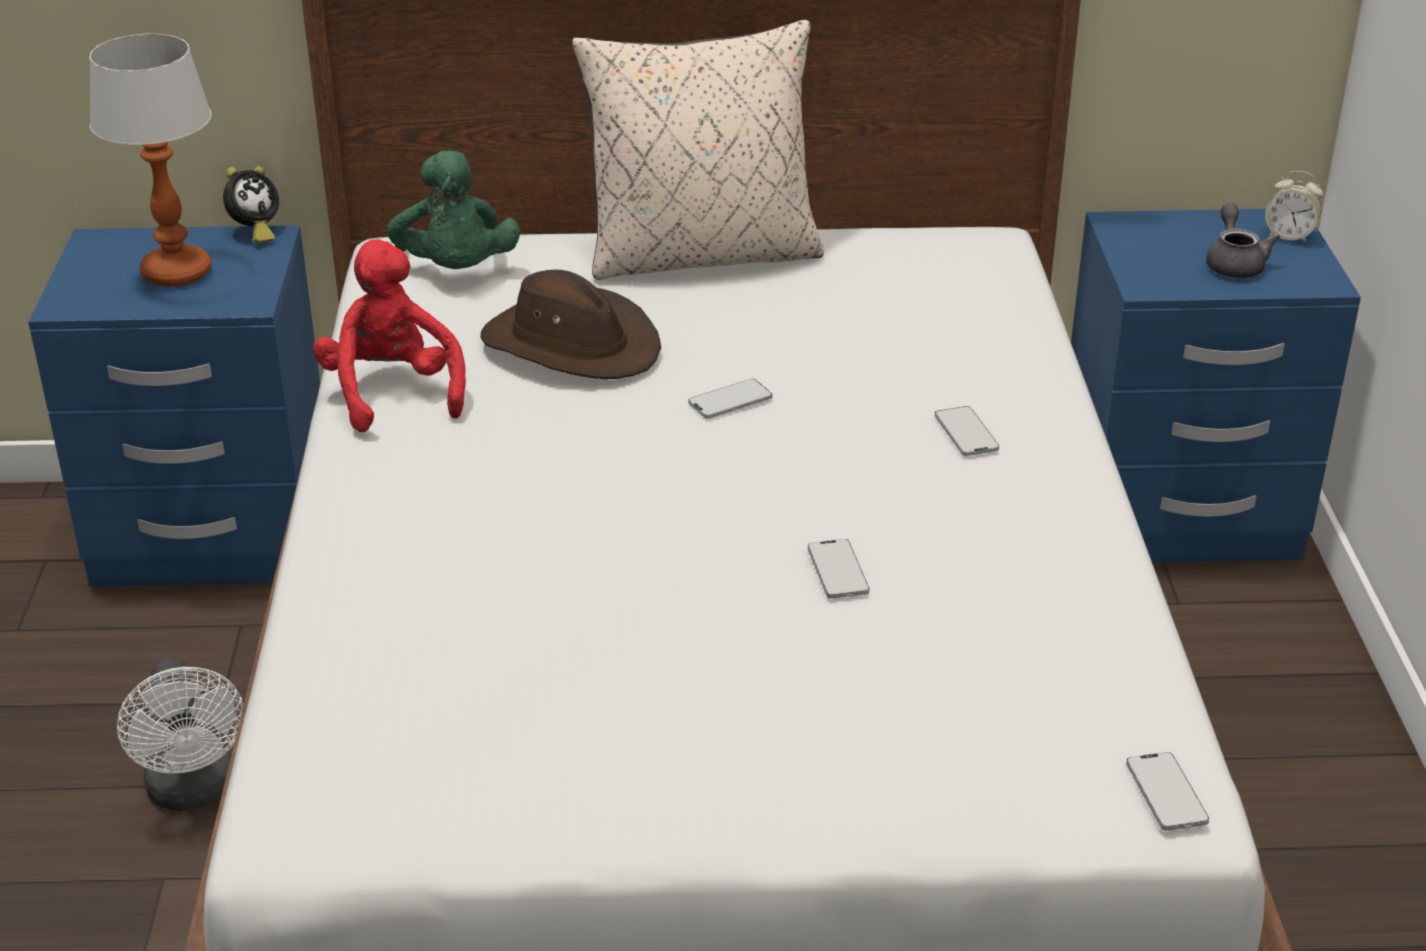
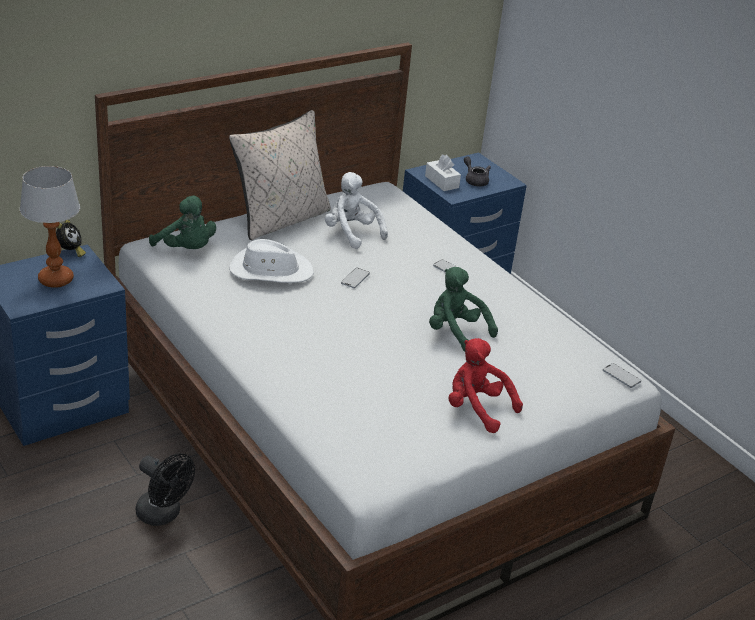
camera: 35 degrees left, 0 degrees up
white fan [117,658,244,811] -> black fan [136,453,195,526]
red plush toy [313,239,466,432] -> red plush toy moved to [448,338,523,433]
brown hat [480,270,661,379] -> white hat [229,239,314,283]
phone [808,539,869,599] -> green plush toy [429,267,498,352]
alarm clock [1265,171,1323,243] -> none
none -> white plush toy [325,172,388,249]
none -> white tissue box [425,154,461,191]

